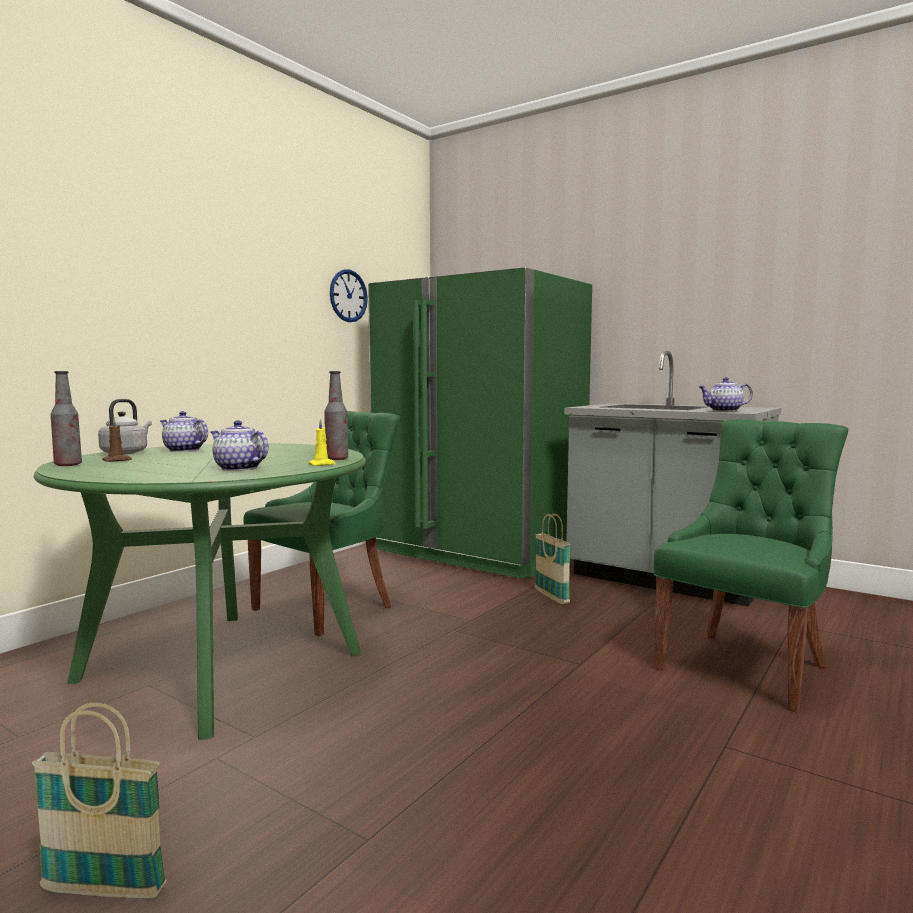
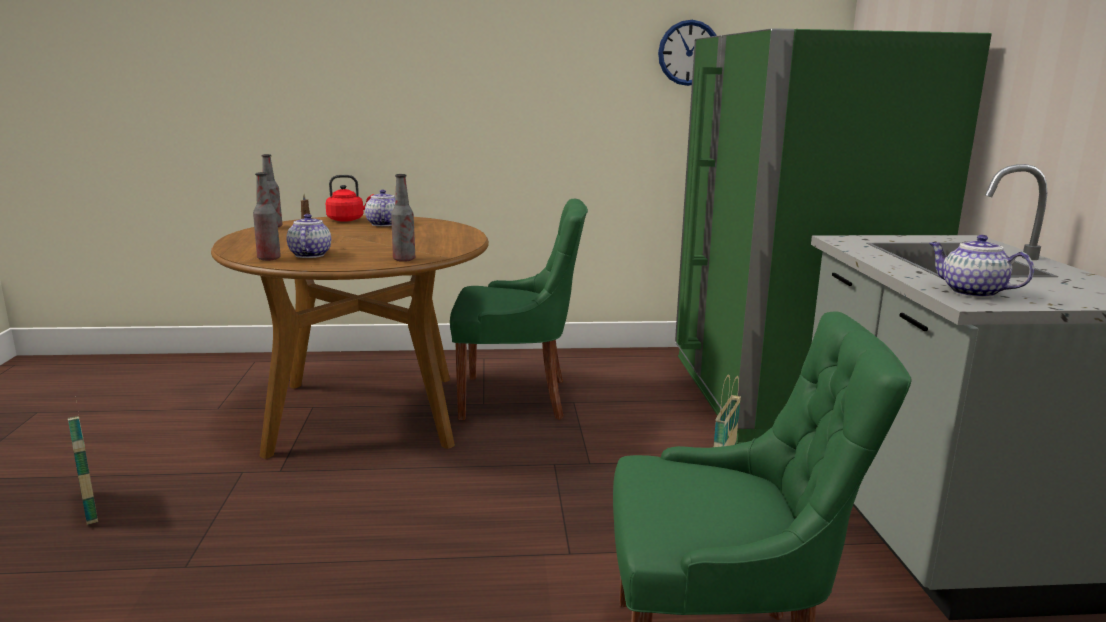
camera: 50 degrees right, 10 degrees up
green dining table [34,443,366,740] -> brown dining table [211,215,489,459]
grey kettle [98,399,152,455] -> red kettle [326,175,374,222]
yellow candle [308,419,336,466] -> none
none -> bottle [253,172,281,261]

